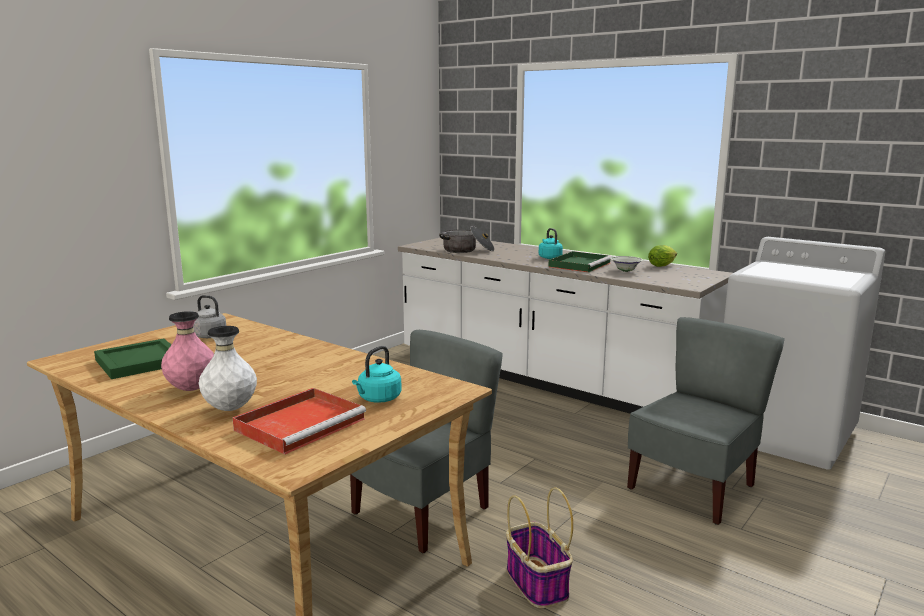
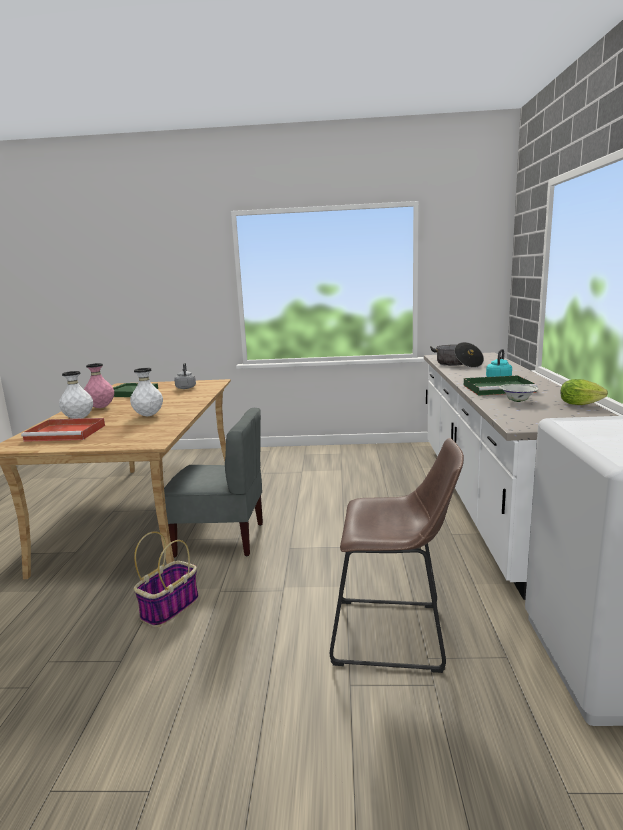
camera: 55 degrees right, 0 degrees up
turquoise kettle [352,346,402,403] -> none
grey chair [627,317,785,525] -> brown stool [330,438,464,673]
none -> white vase [130,368,163,416]

